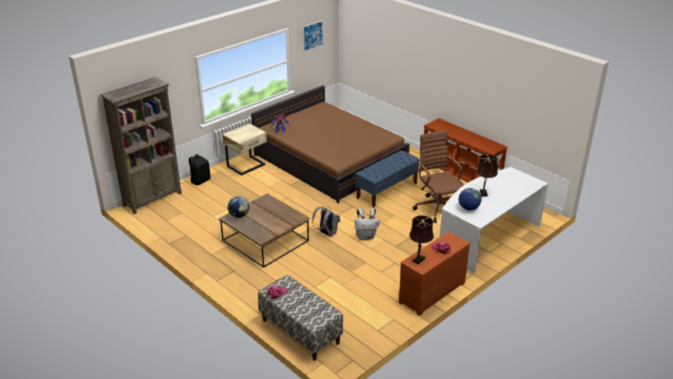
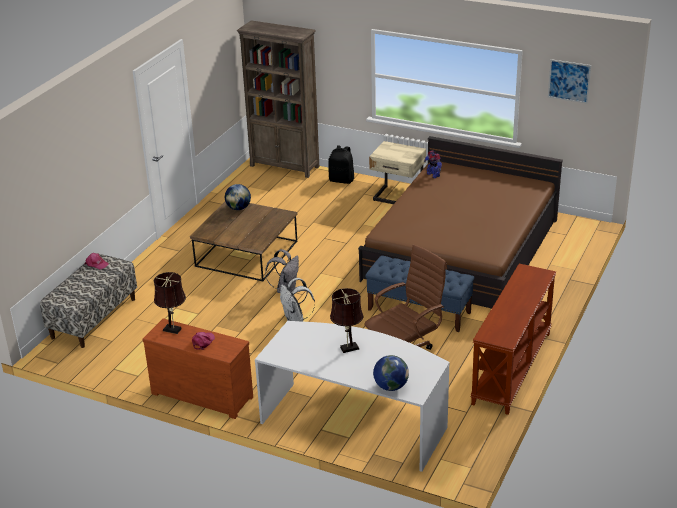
camera: 70 degrees right, 0 degrees up
globe [459,188,481,210] -> globe moved to [373,355,409,391]

